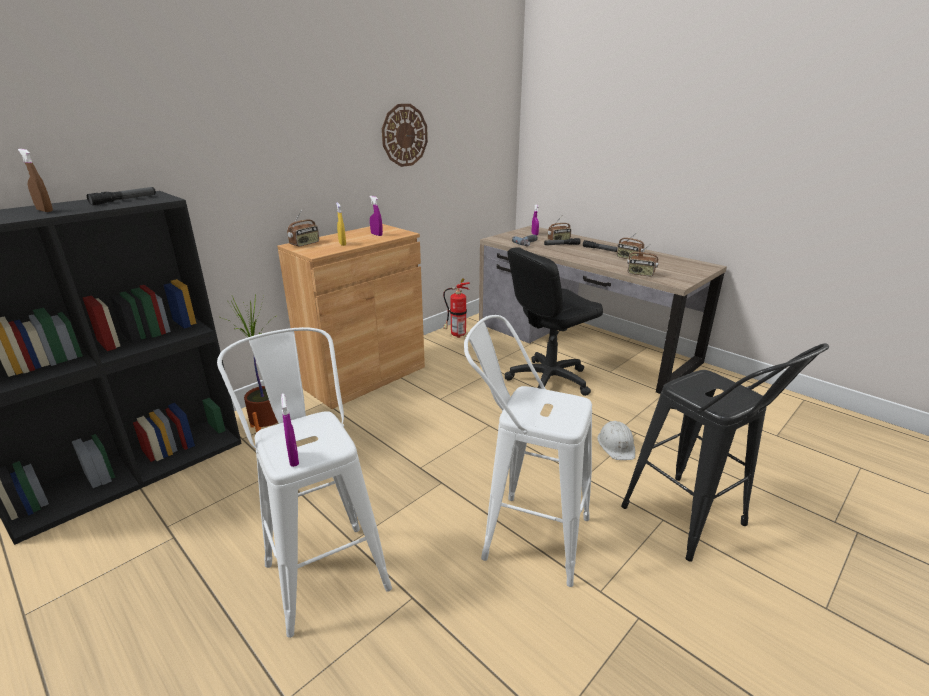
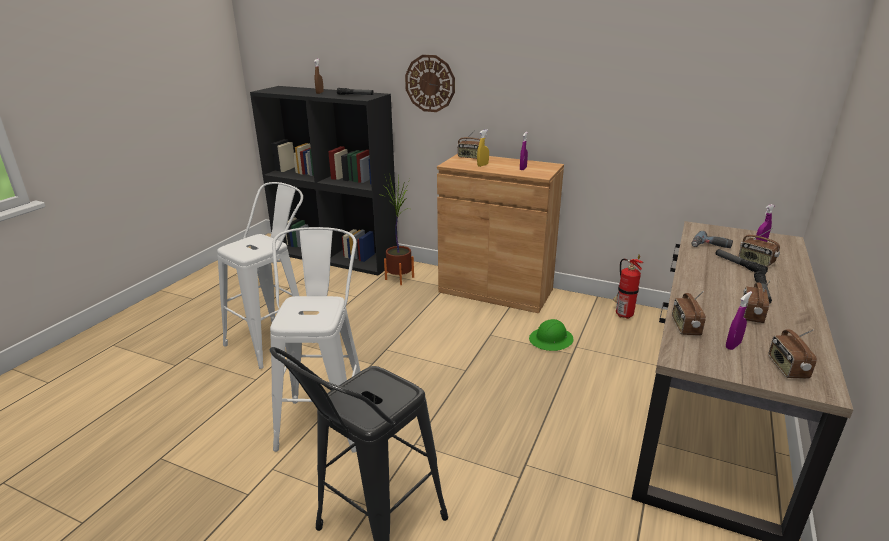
camera: 70 degrees right, 0 degrees up
purple spray bottle [281,393,299,467] -> purple spray bottle moved to [726,291,752,350]
wall clock [382,104,428,167] -> wall clock moved to [405,55,455,112]
black office chair [505,247,603,396] -> none
white hard hat [598,421,635,460] -> none
none -> green hard hat [529,319,573,351]
none -> radio [769,329,817,378]

